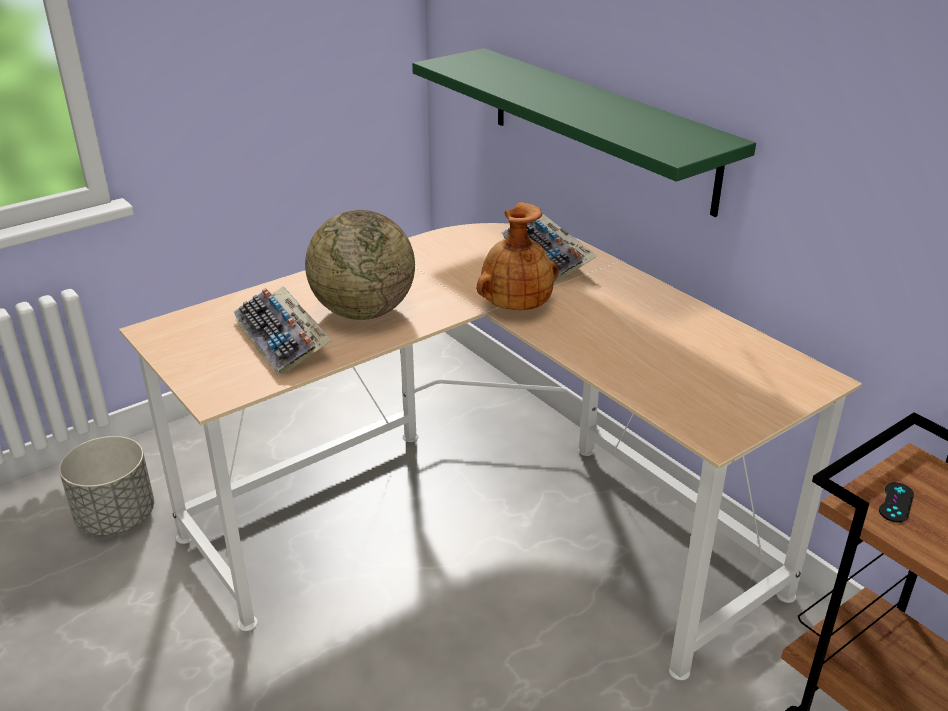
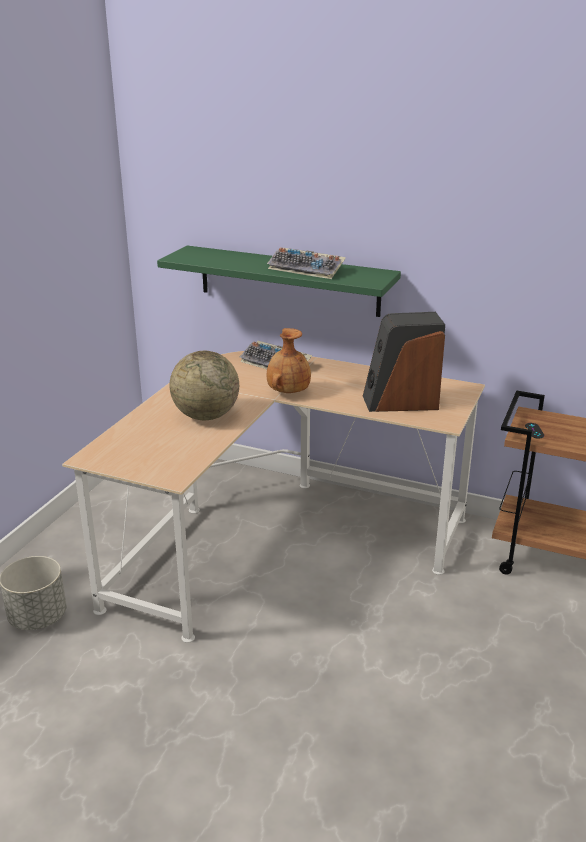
camera: 30 degrees left, 5 degrees down
keyboard [234,287,331,377] -> keyboard moved to [267,247,346,279]
none -> speaker [363,312,445,412]

